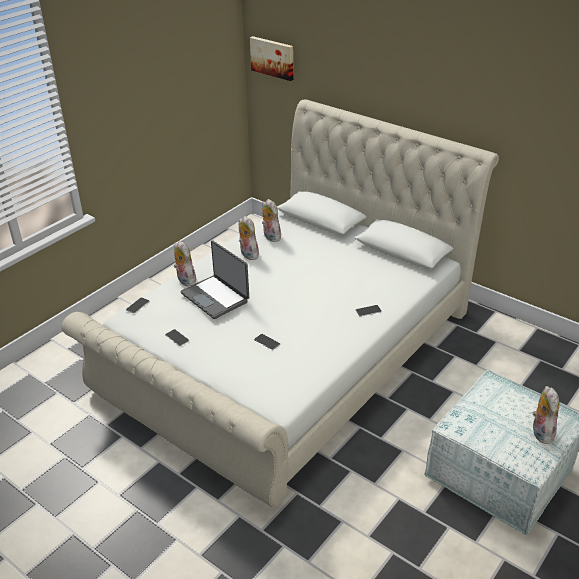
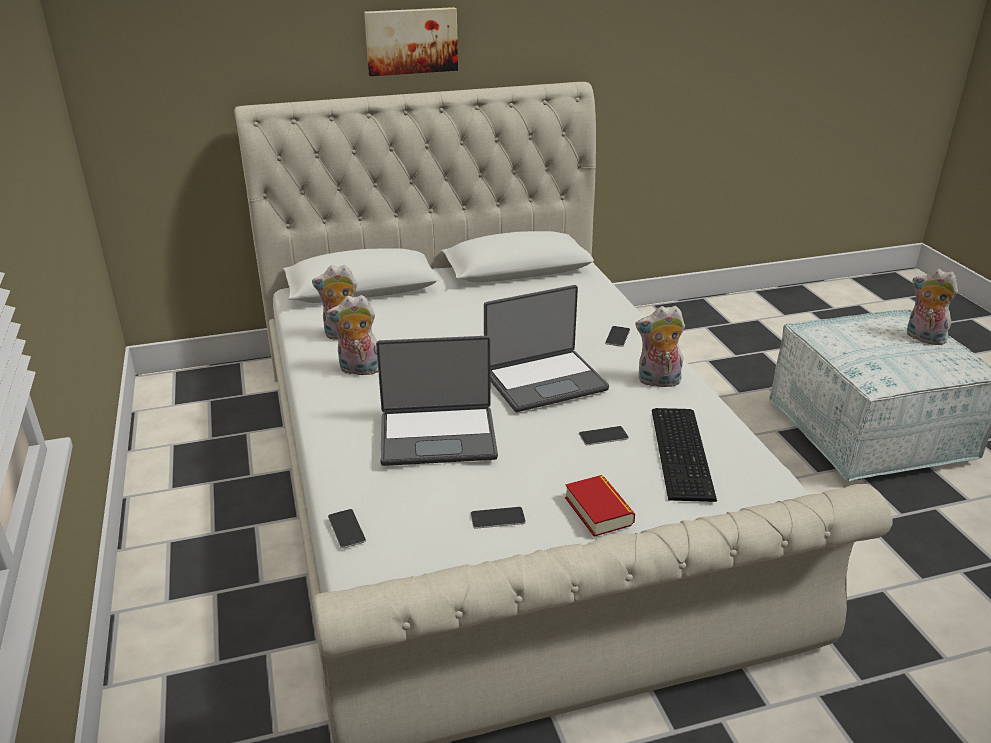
camera: 55 degrees left, 5 degrees down
plush toy [174,241,196,286] -> plush toy moved to [635,306,685,387]
picture [250,36,293,81] -> picture moved to [364,7,458,76]
none -> laptop [484,285,609,412]
none -> book [565,475,635,537]
none -> keyboard [652,408,717,502]

